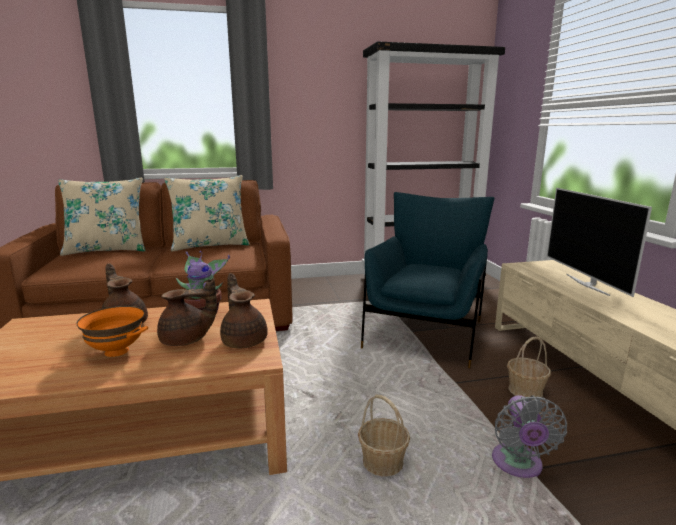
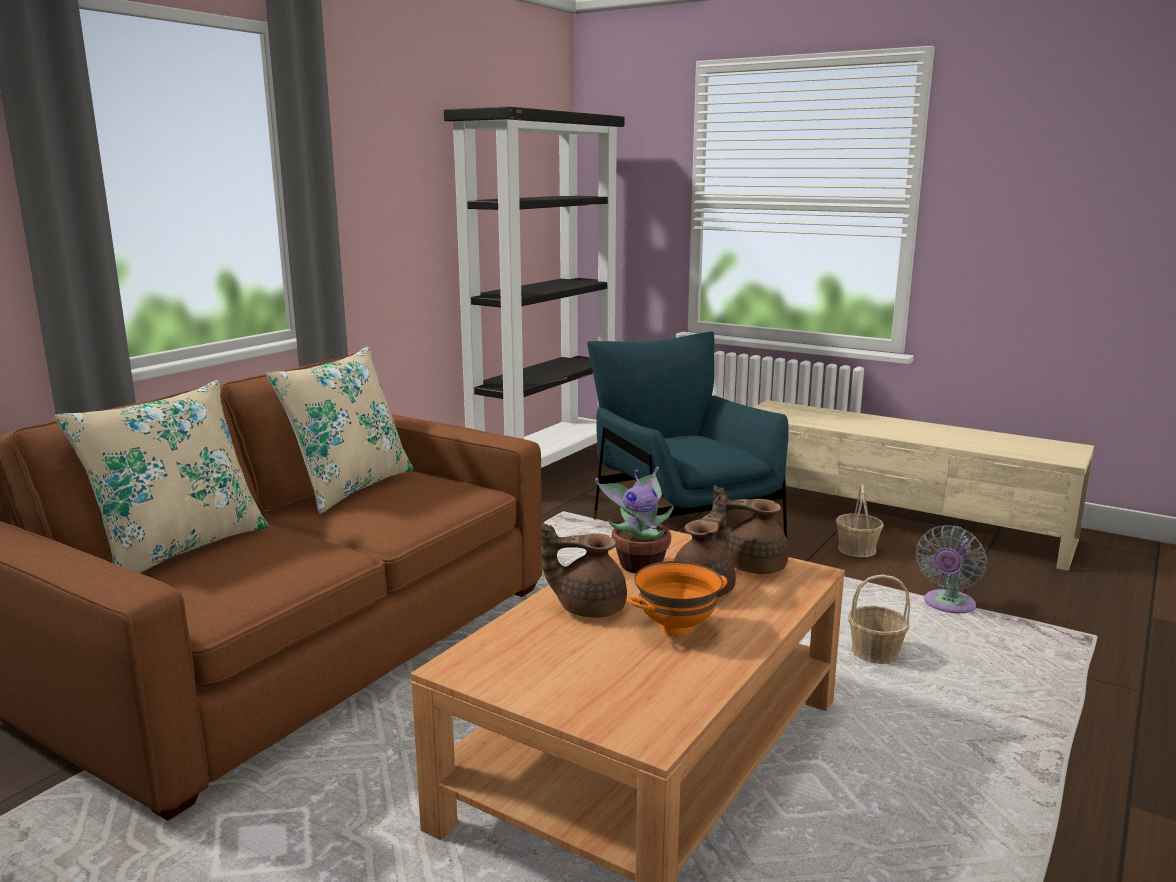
camera: 45 degrees left, 0 degrees up
grey fan [492,395,567,478] -> grey fan turned 75 degrees clockwise [916,525,987,613]
television [547,188,652,297] -> none

